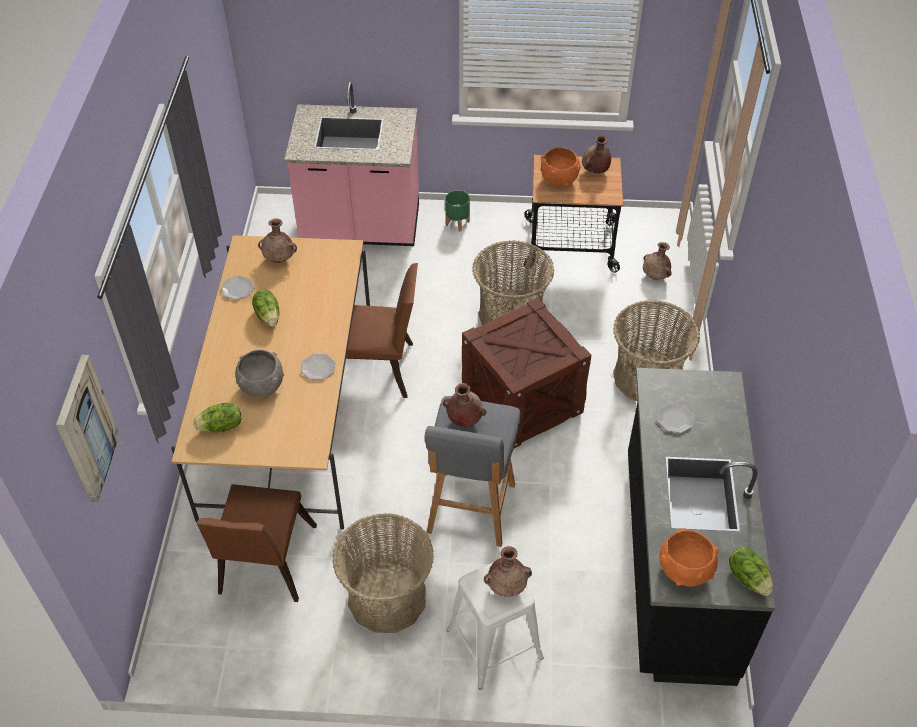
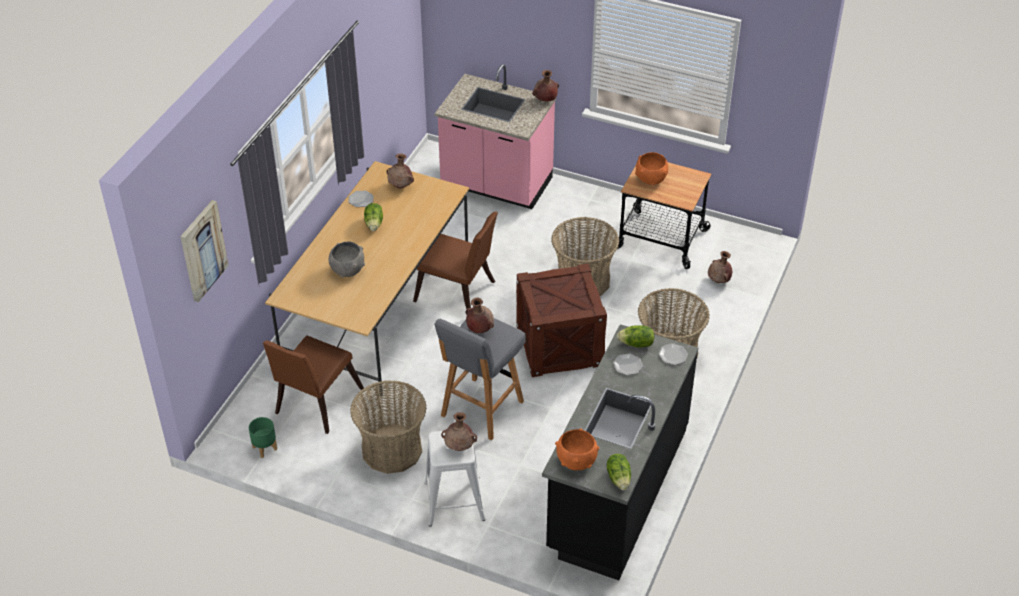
camera: 20 degrees right, 5 degrees down
lettuce [193,403,241,432] -> lettuce moved to [617,325,654,348]
plate [301,354,335,380] -> plate moved to [658,343,688,365]
green planter [445,190,470,232] -> green planter moved to [249,417,277,458]
brown vase [582,135,611,174] -> brown vase moved to [532,70,559,102]

